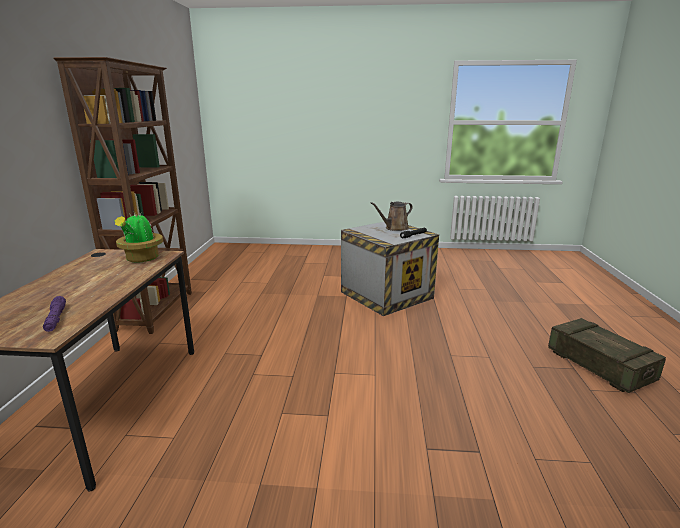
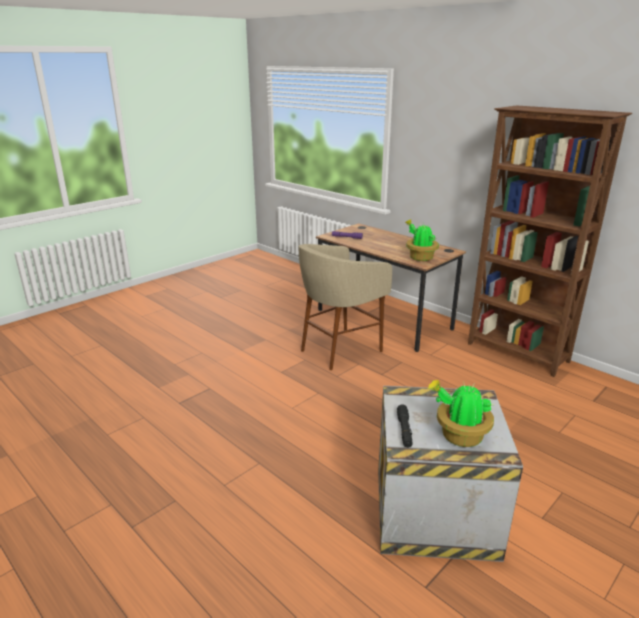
camera: 130 degrees right, 5 degrees up
brown watering can [371,201,413,231] -> potted plant [428,379,494,447]
crate [548,318,666,393] -> none
none -> beige stool [298,244,392,370]

